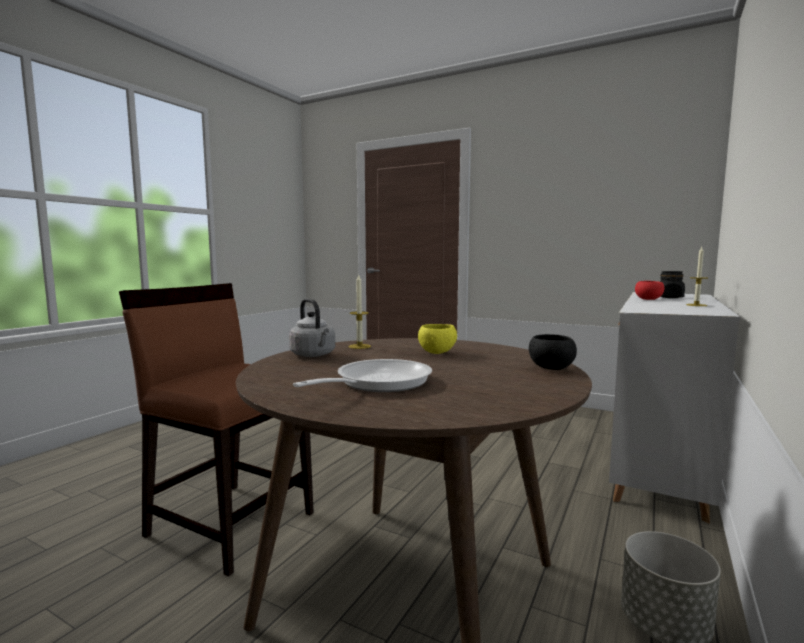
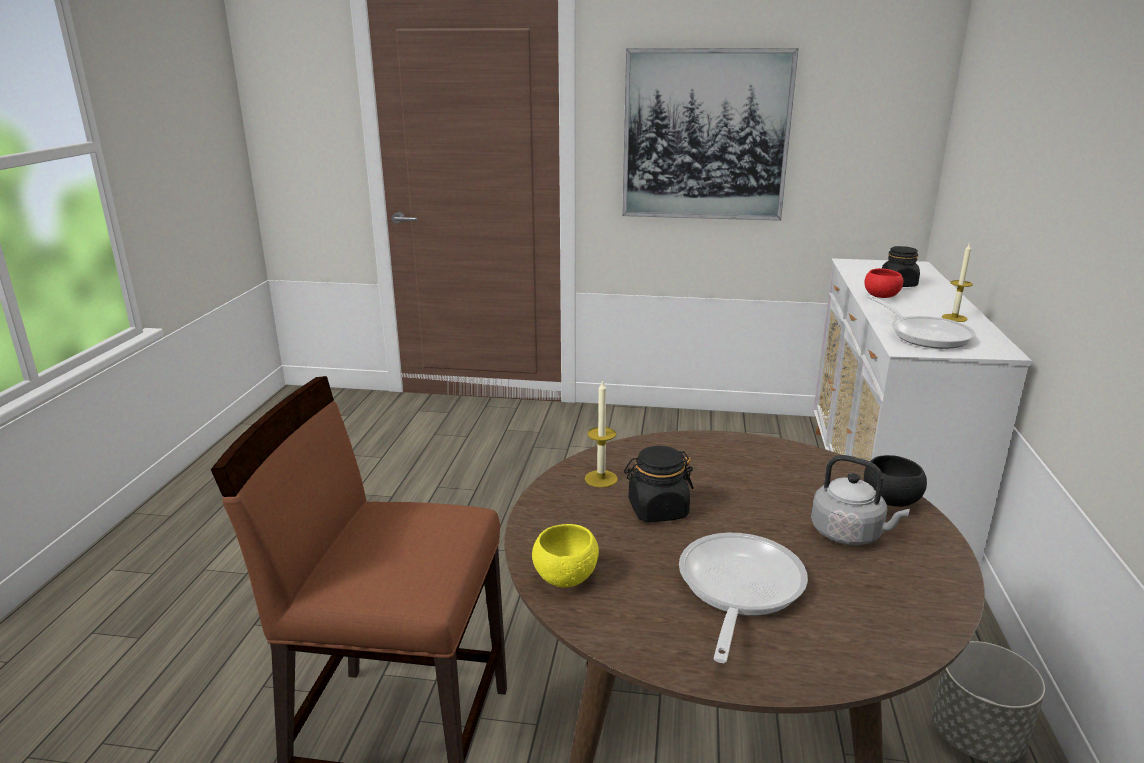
camera: 20 degrees left, 15 degrees up
grey kettle [289,298,335,357] -> grey kettle moved to [811,455,910,545]
yellow bowl [418,324,457,354] -> yellow bowl moved to [532,524,599,588]
none -> picture [622,48,798,221]
none -> black jar [624,446,694,522]
none -> frying pan [868,295,976,349]

